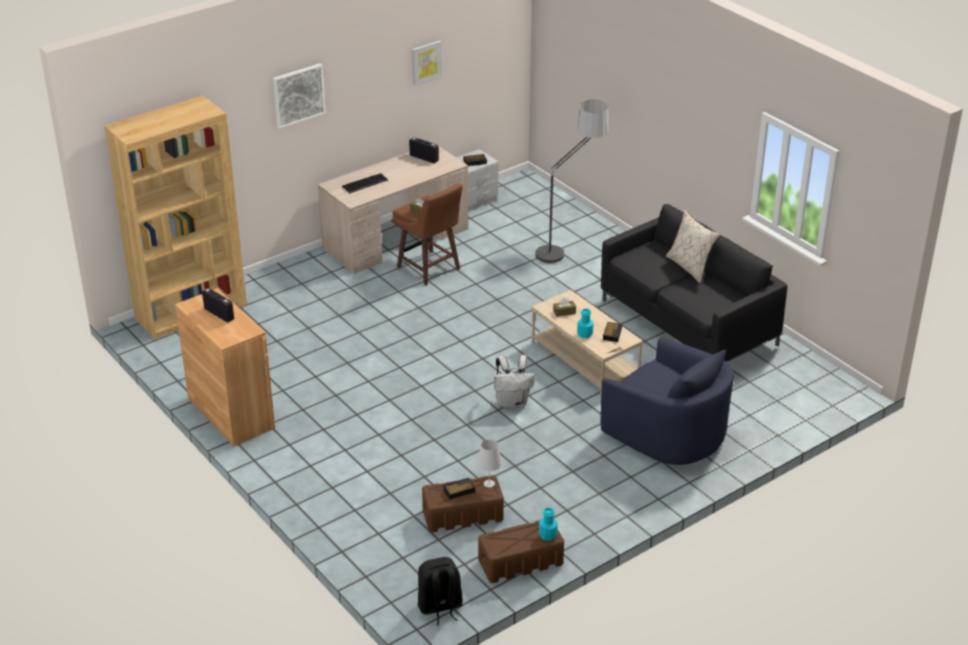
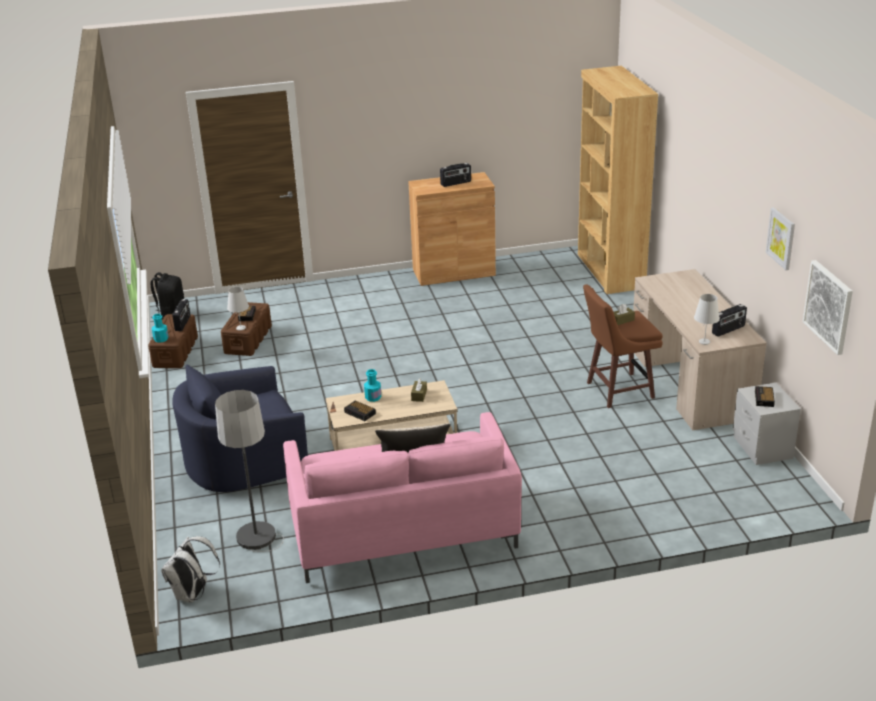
camera: 115 degrees right, 5 degrees down
picture [273,64,326,129] -> picture moved to [803,260,853,355]
keyboard [342,173,388,193] -> none
white backpack [494,355,535,408] -> white backpack moved to [161,536,220,603]
floor lamp [534,100,609,264] -> floor lamp moved to [215,390,284,552]
black sofa [601,204,787,362] -> pink sofa [283,412,522,583]
none -> radio [172,299,191,331]
none -> white table lamp [694,294,720,345]

